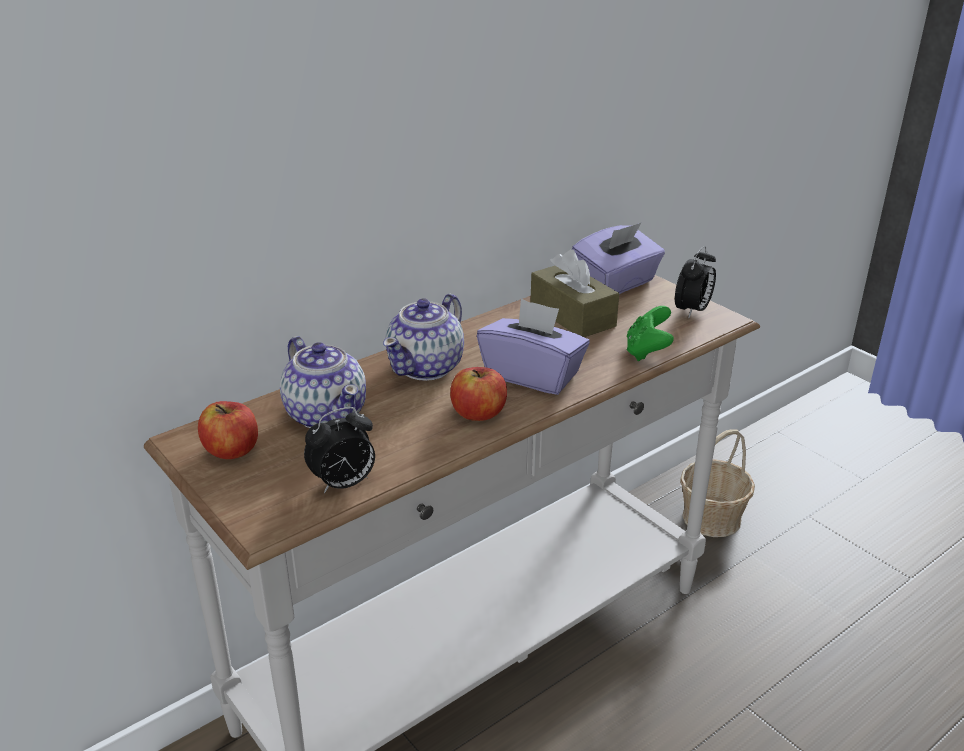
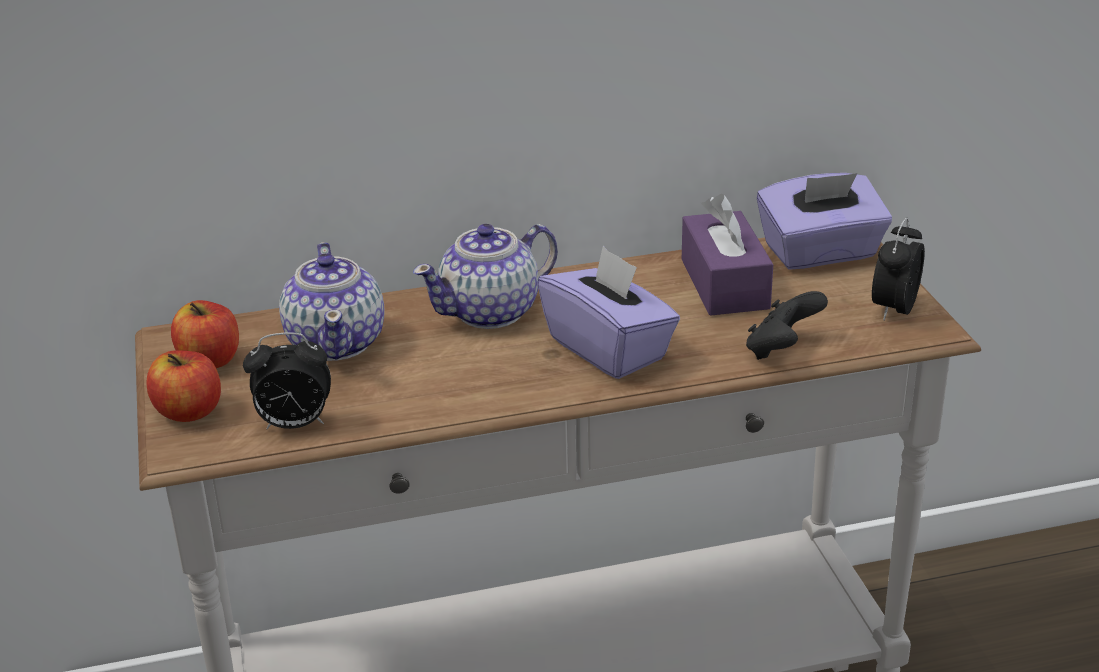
camera: 25 degrees right, 0 degrees up
apple [450,367,507,421] -> apple moved to [146,350,221,422]
brown tissue box [531,249,619,337] -> purple tissue box [682,194,773,316]
green game controller [627,306,674,361] -> black game controller [746,291,828,360]
alarm clock [675,246,716,319] -> alarm clock turned 150 degrees clockwise [872,218,925,321]
basket [680,429,755,537] -> none

